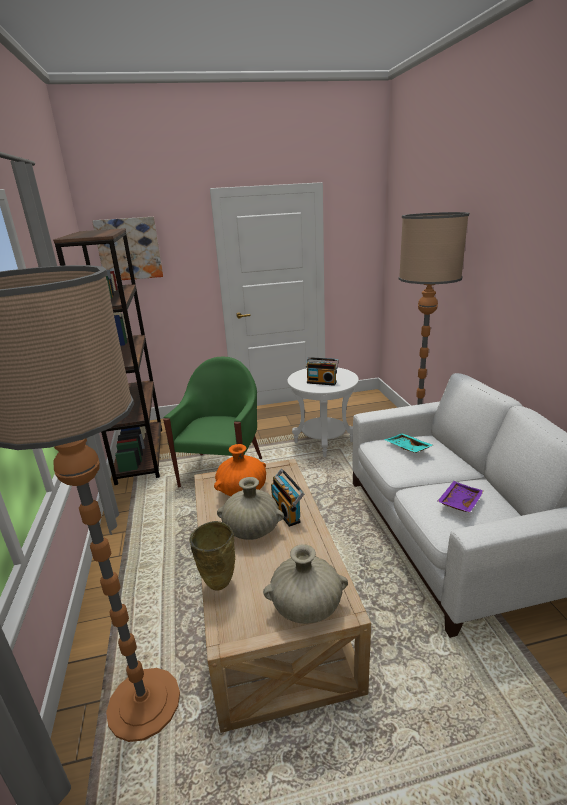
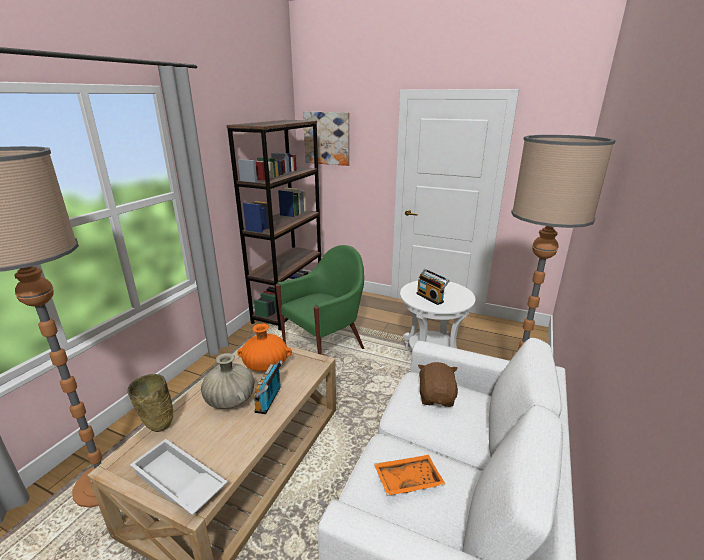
camera: 35 degrees right, 0 degrees up
beige vase [263,544,348,624] -> white tray [130,439,228,515]
turquoise tray [384,433,433,453] -> brown plush toy [418,362,458,407]
purple tray [437,481,484,513] -> orange tray [374,455,446,496]

